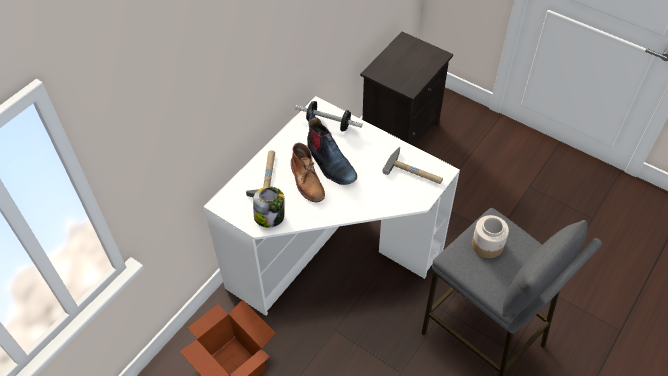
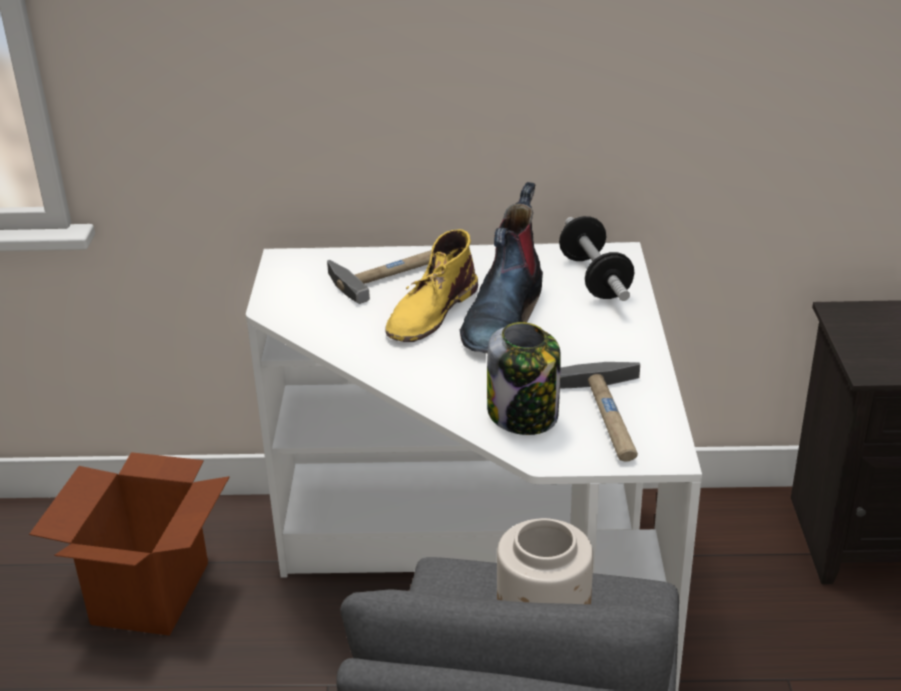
camera: 55 degrees right, 20 degrees down
jar [253,186,285,228] -> jar moved to [487,322,561,435]
brown boot [291,142,325,202] -> yellow boot [385,229,478,342]

